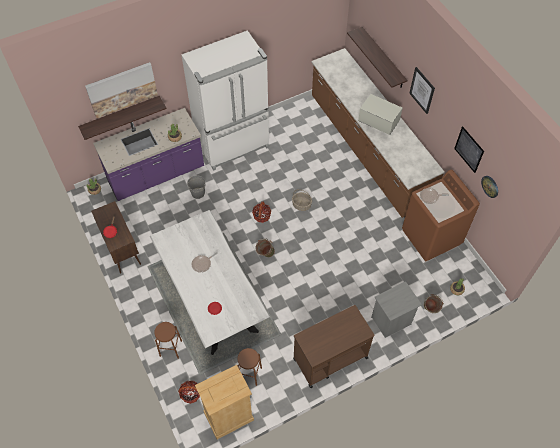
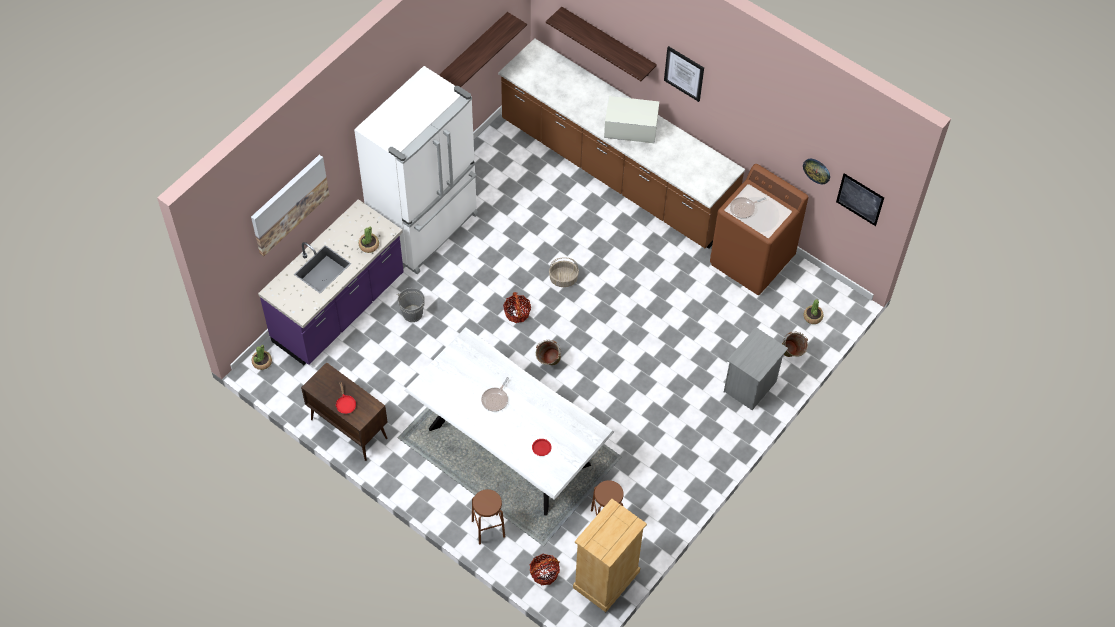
camera: 25 degrees left, 0 degrees up
shelf [78,96,167,140] -> shelf moved to [439,12,527,87]
brown cart [293,305,374,388] -> none
picture [454,126,484,173] -> picture moved to [836,173,884,226]

